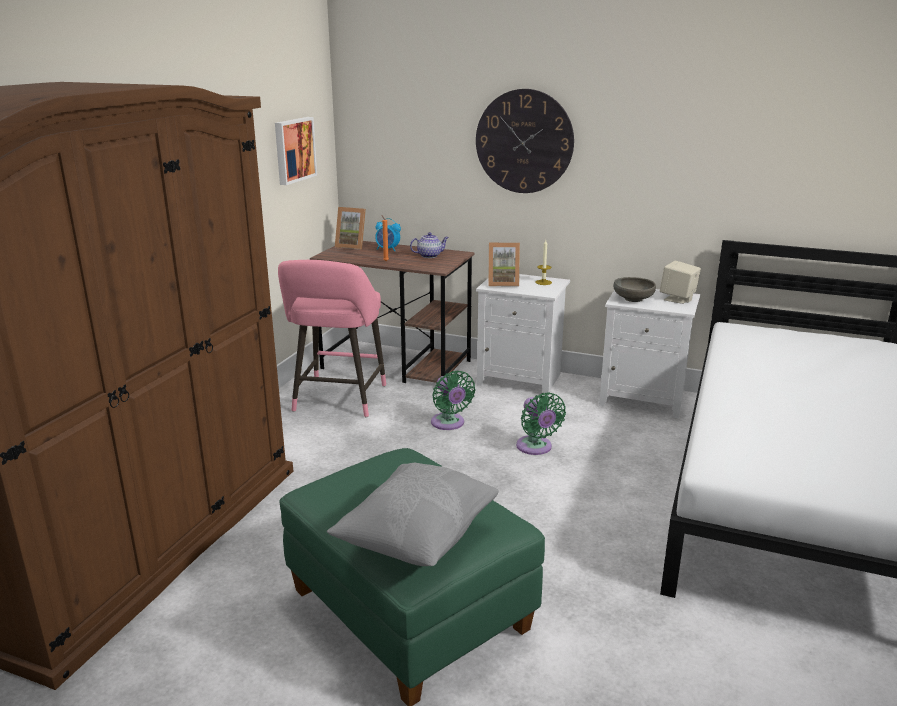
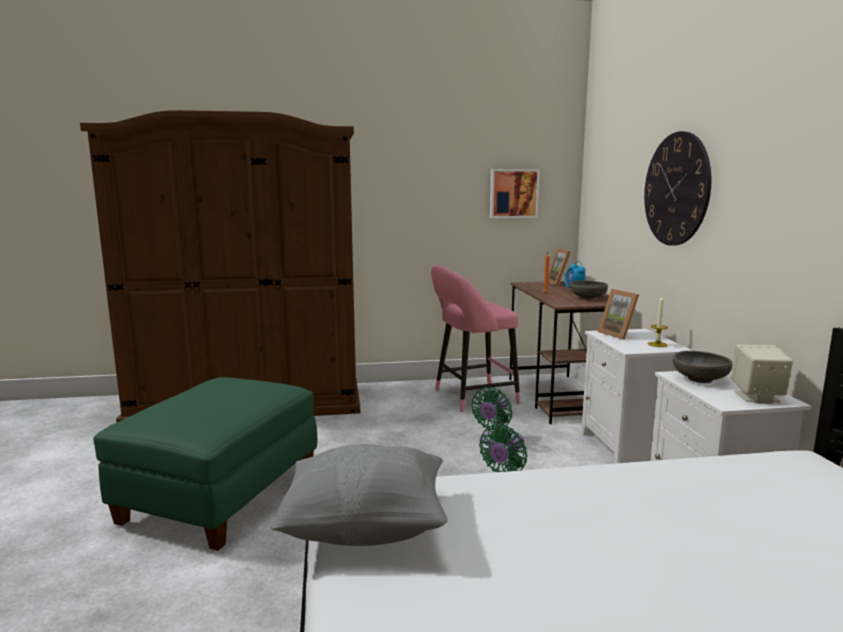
camera: 60 degrees right, 10 degrees down
grey pillow [327,463,499,566] -> grey pillow moved to [270,444,448,546]
teapot [410,232,449,258] -> grey bowl [570,280,608,300]

